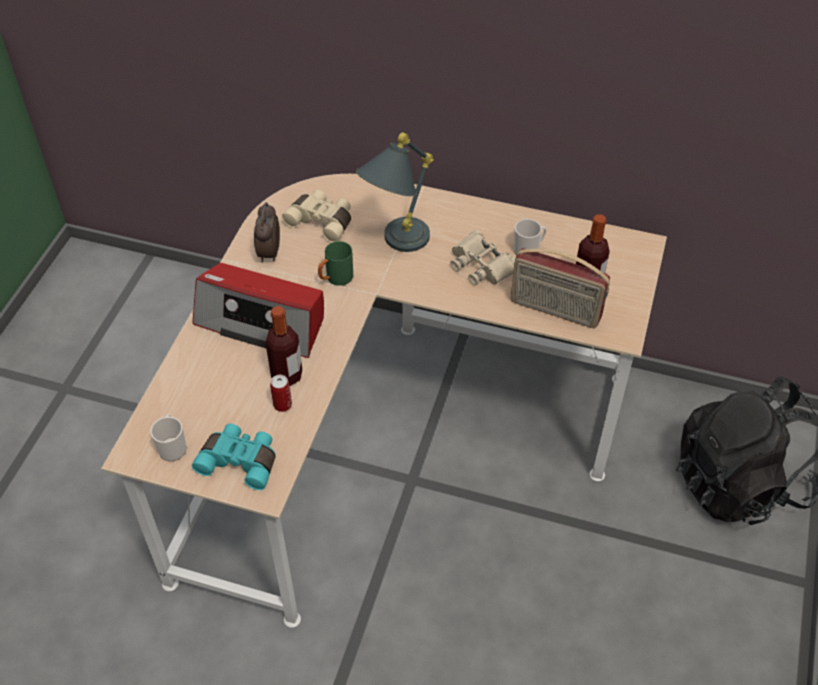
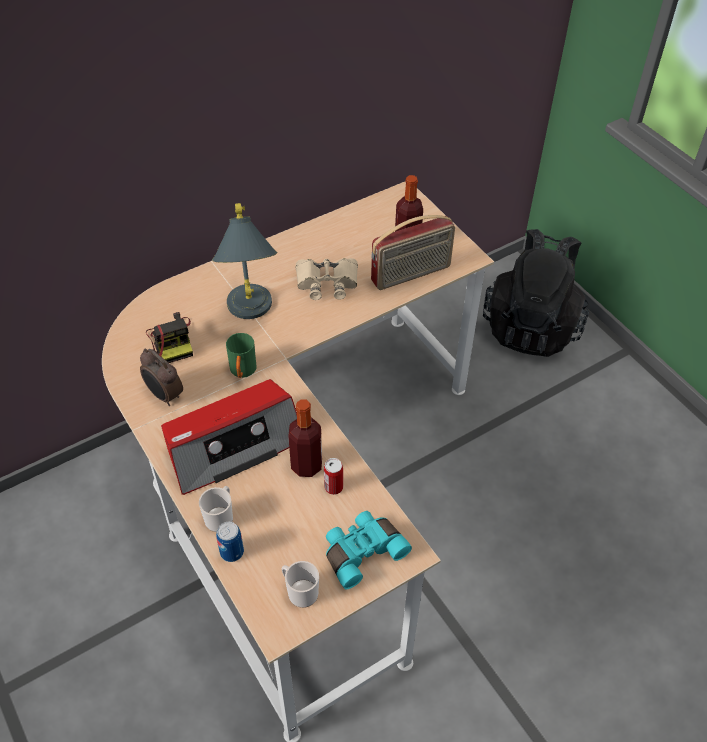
camera: 50 degrees left, 0 degrees up
beige binoculars [282,190,351,242] -> camera [146,312,193,363]
mug [514,219,547,255] -> mug moved to [199,486,233,532]
none -> can [216,522,244,562]

